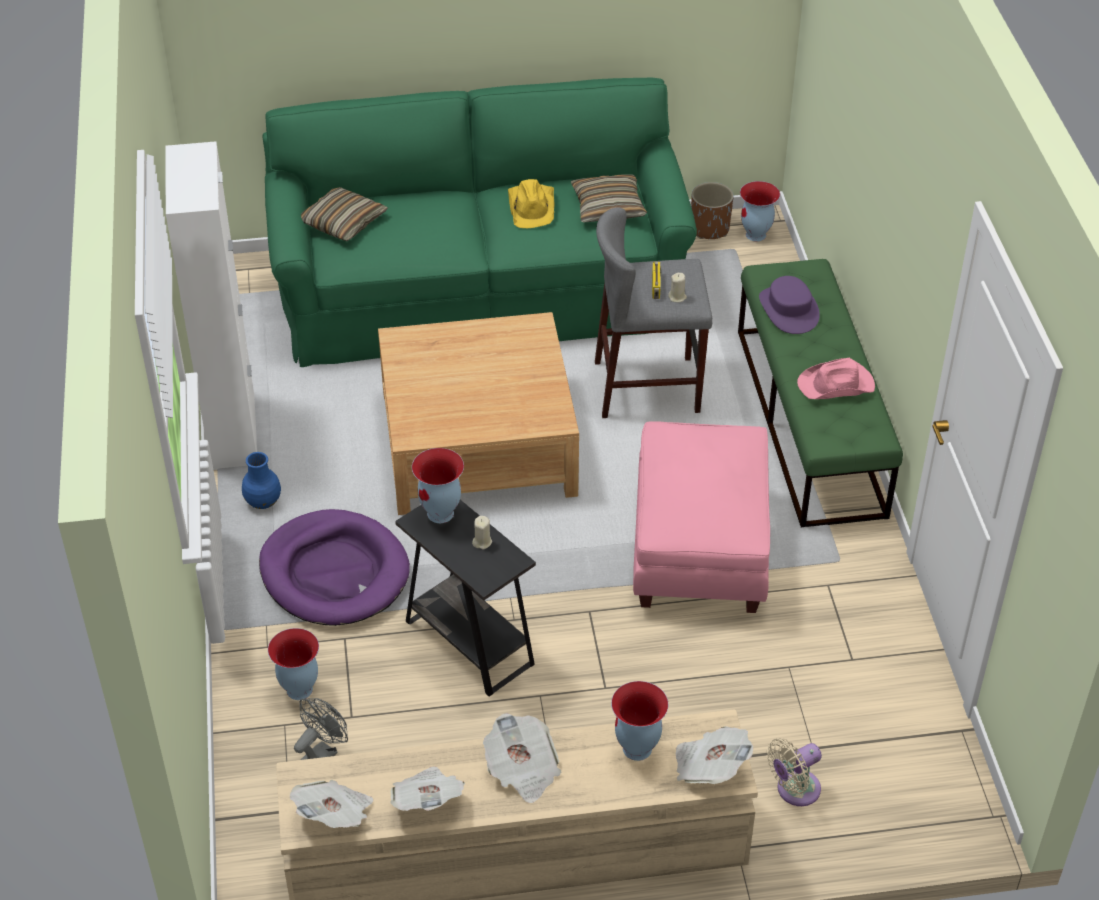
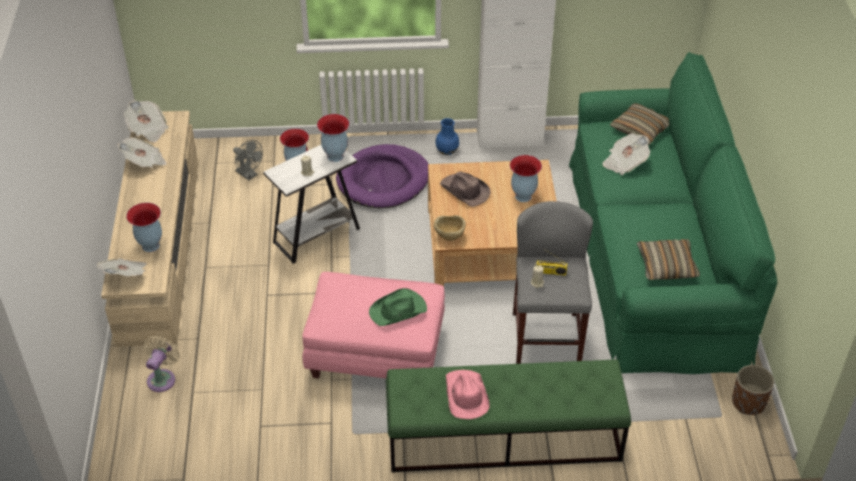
camera: 95 degrees right, 0 degrees up
black side table [395,500,536,697] -> white side table [263,145,360,264]
newspaper [483,713,561,803] -> newspaper moved to [602,133,650,175]
yellow hat [508,179,555,228] -> none
vase [740,181,780,242] -> vase moved to [510,155,542,202]
purple hat [759,276,820,334] -> none
beige fan [767,738,822,806] -> beige fan turned 45 degrees clockwise [144,335,180,392]
none -> green hat [369,288,427,326]
none -> beige bowl [434,215,466,241]
none -> brown hat [440,171,490,207]

